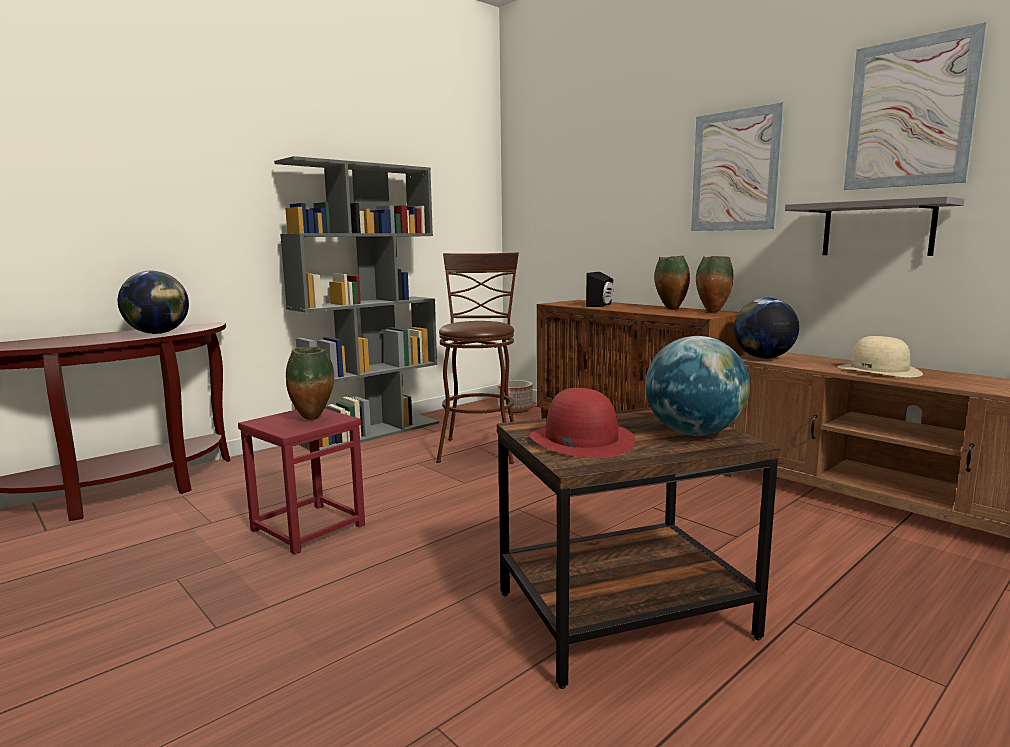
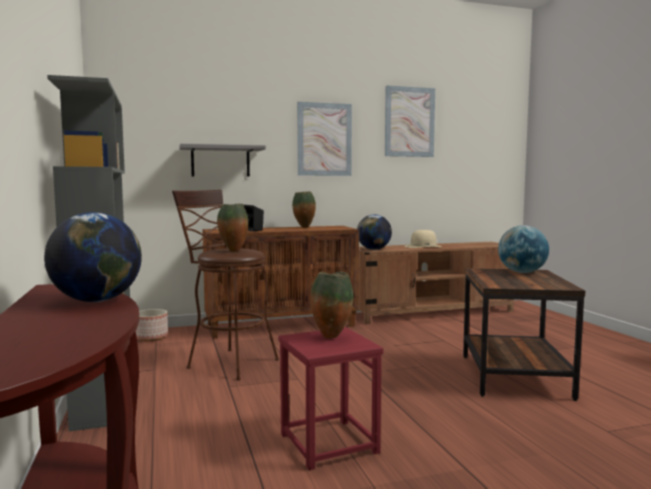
camera: 65 degrees left, 5 degrees down
red hat [529,388,635,458] -> none
vase [696,256,733,312] -> vase moved to [217,204,248,252]
grey shelf [785,196,965,256] -> grey shelf moved to [179,144,266,177]

